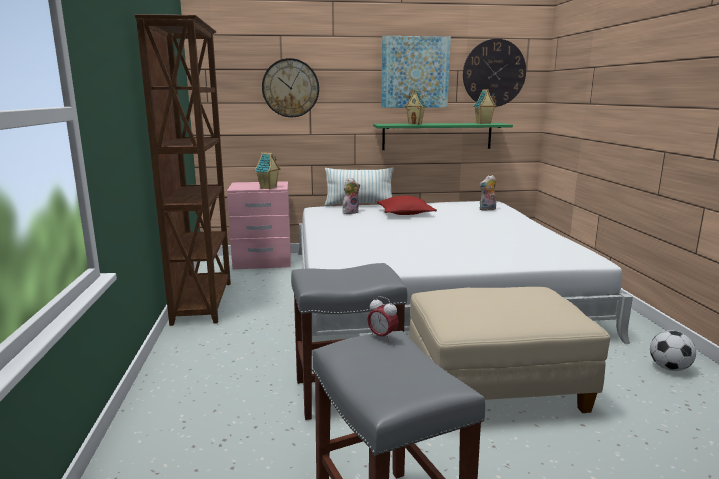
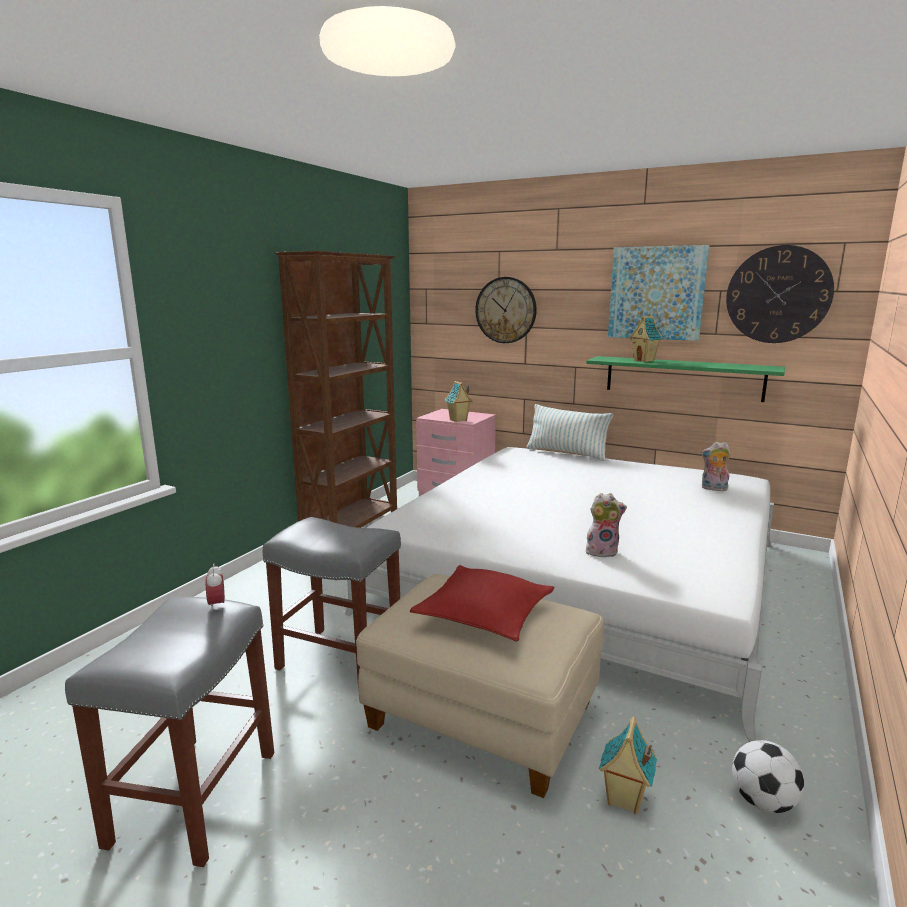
camera: 35 degrees right, 0 degrees up
plush toy [342,178,360,214] -> plush toy moved to [586,493,627,557]
red pillow [377,196,437,215] -> red pillow moved to [410,565,555,642]
toy house [473,89,496,124] -> toy house moved to [599,716,657,815]

